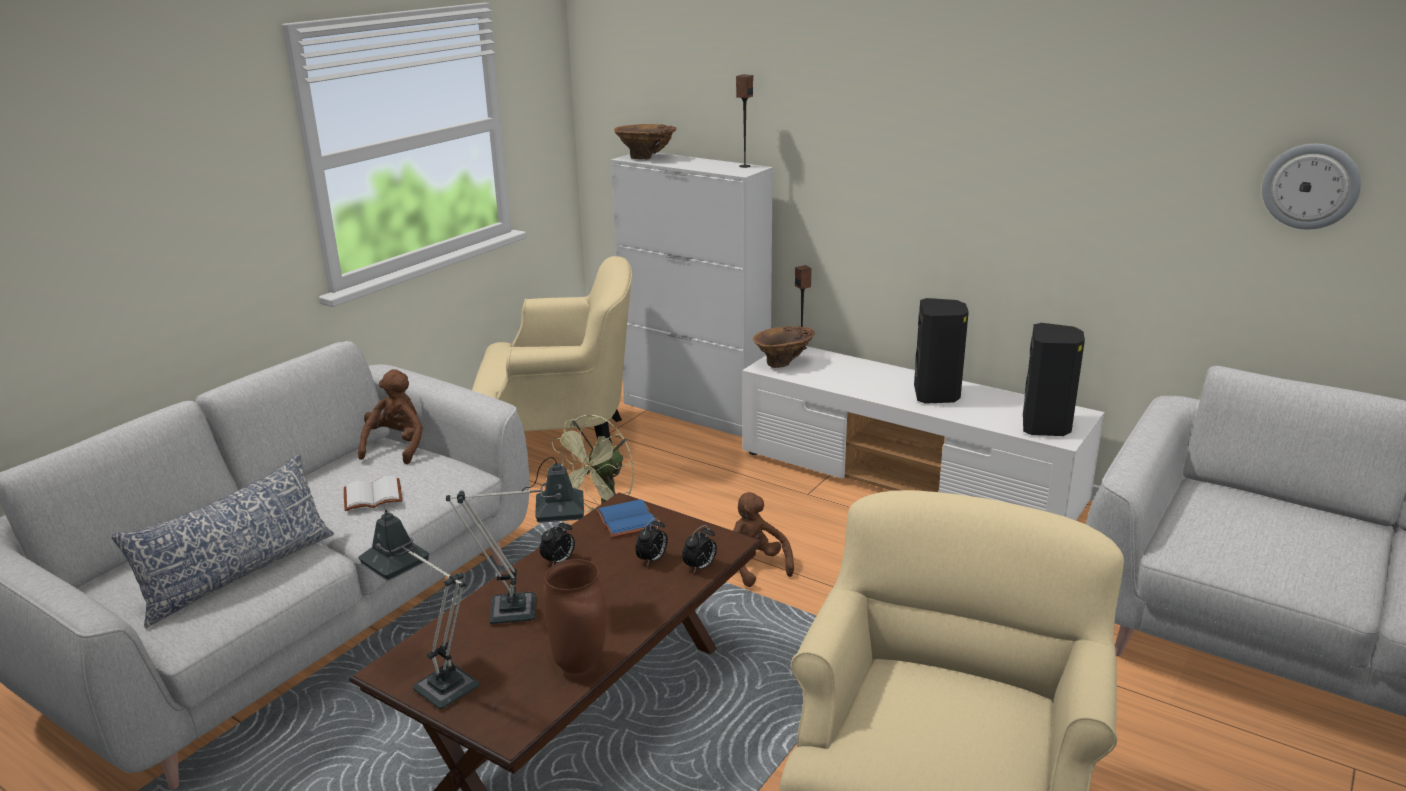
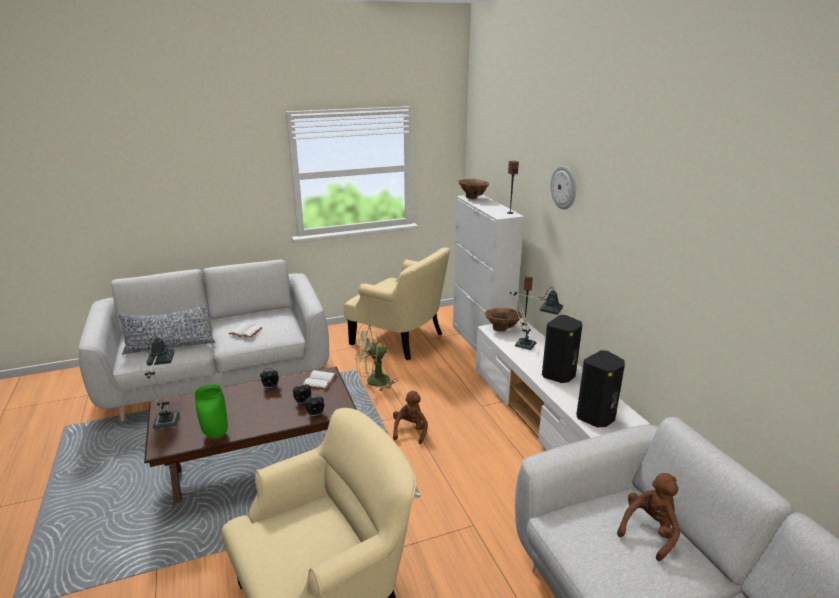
camera: 35 degrees right, 0 degrees up
brown plush toy [358,369,423,464] -> brown plush toy moved to [617,473,680,561]
table lamp [446,457,584,624] -> table lamp moved to [510,287,563,350]
brown vase [543,559,606,674] -> green vase [194,384,228,439]
blue book [596,499,659,538] -> white book [302,370,337,390]
wall clock [1262,144,1361,230] -> wall clock moved to [551,165,576,210]

